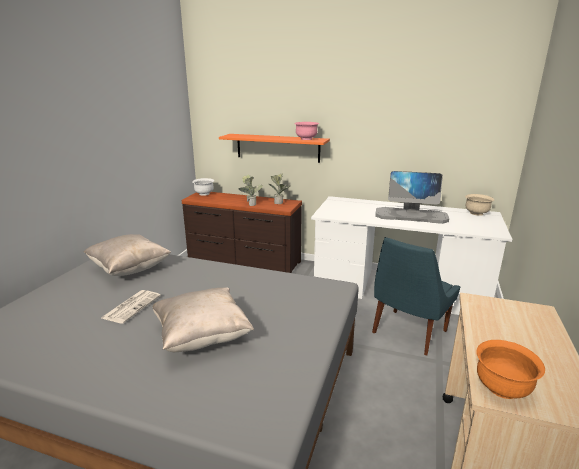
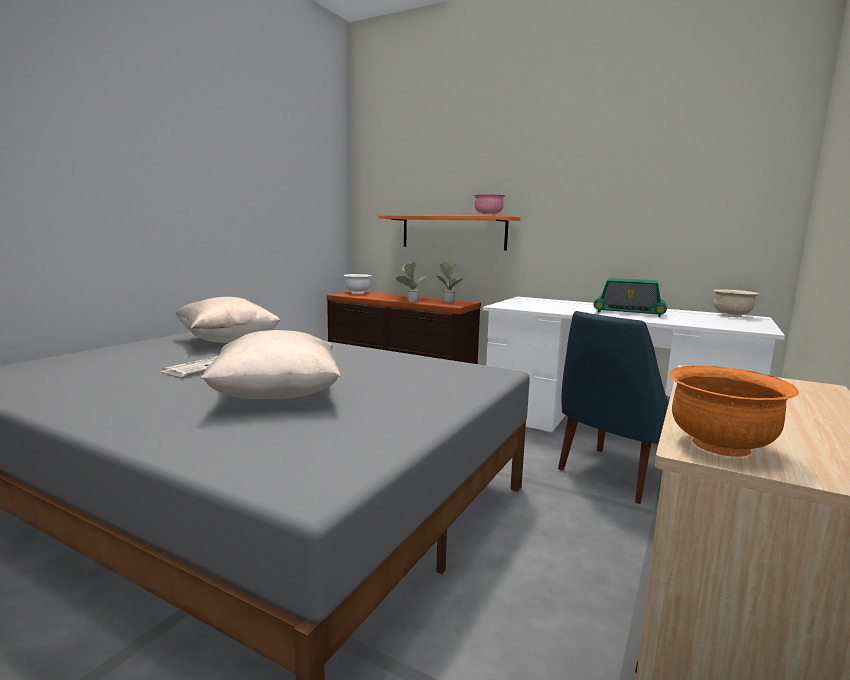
camera: 10 degrees right, 10 degrees down
monitor [375,171,449,224] -> radio [593,278,667,317]

